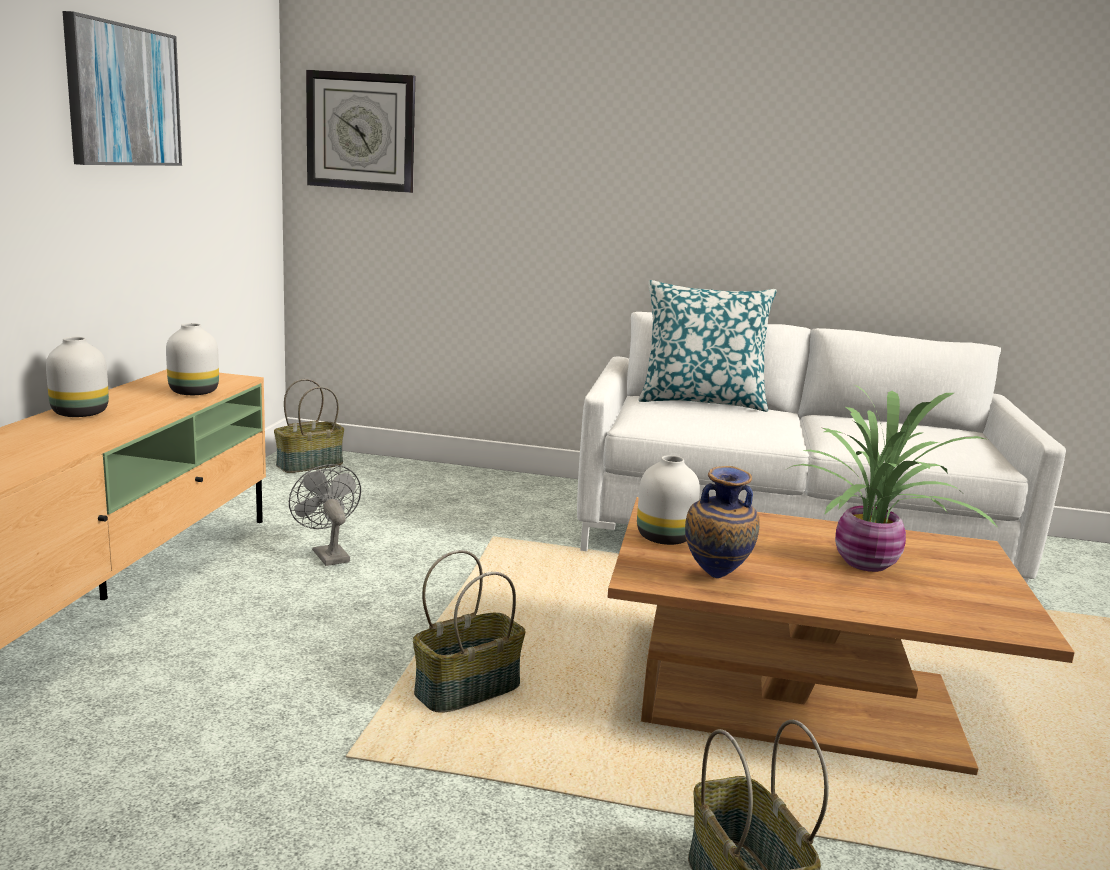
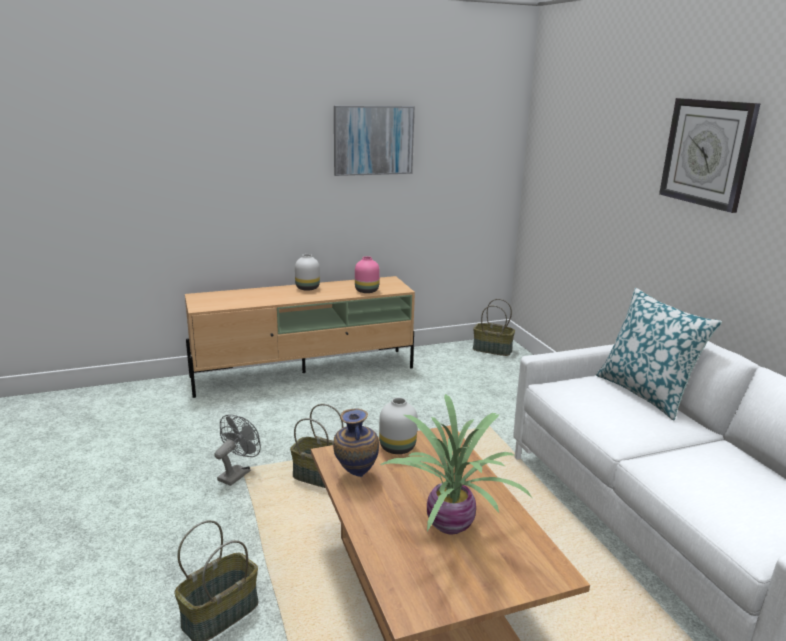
camera: 60 degrees right, 5 degrees up
white vase [166,323,219,395] -> pink vase [355,256,380,293]
grey fan [289,464,361,566] -> grey fan moved to [215,414,261,486]
wall clock [306,70,415,193] -> wall clock moved to [659,98,760,213]

